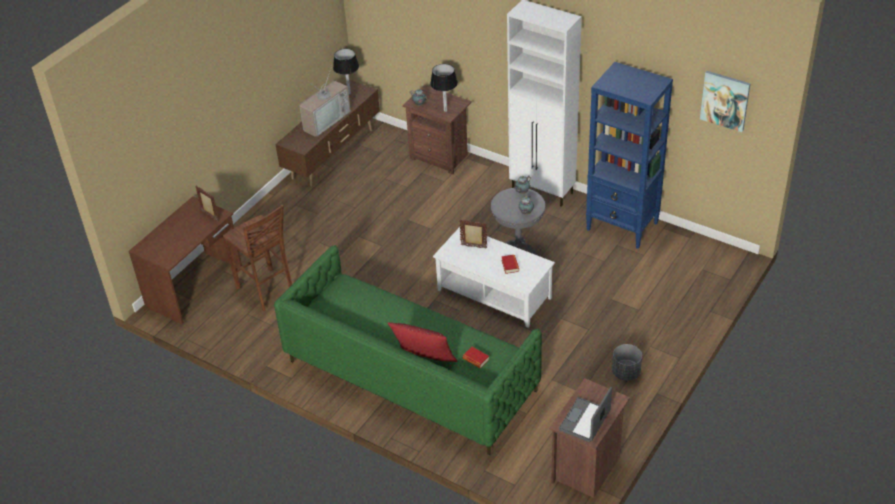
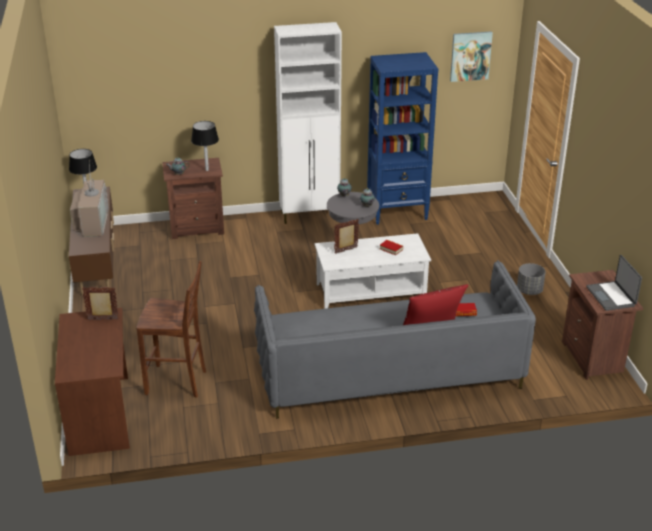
camera: 45 degrees left, 10 degrees down
green sofa [274,245,542,455] -> grey sofa [254,260,536,418]

